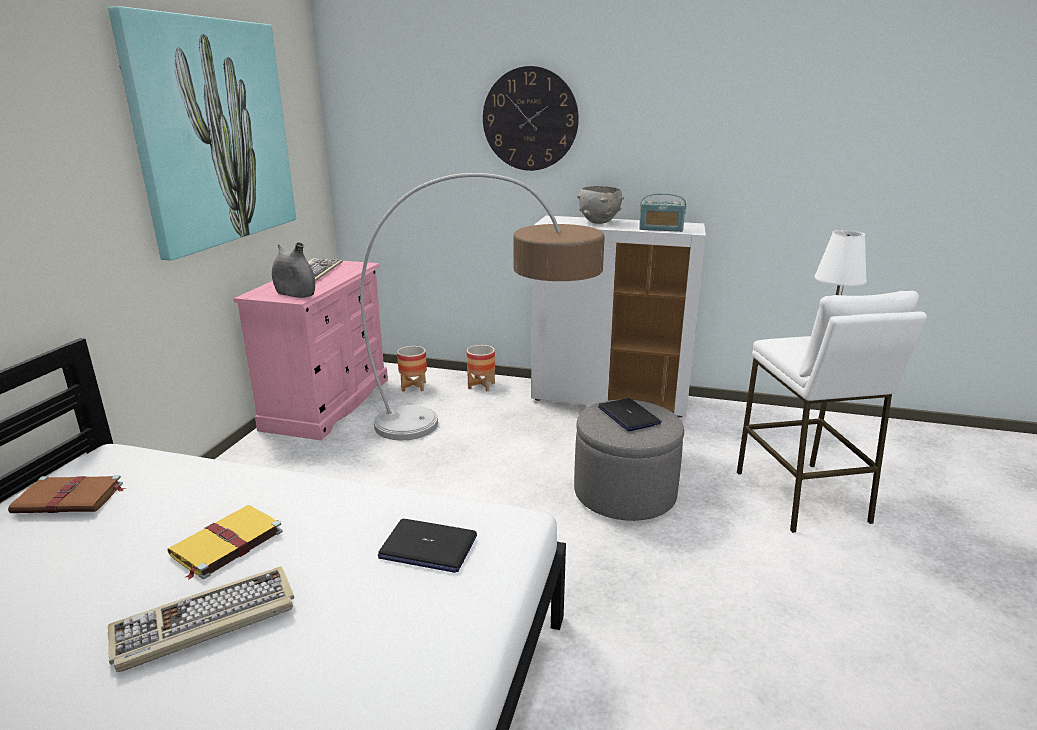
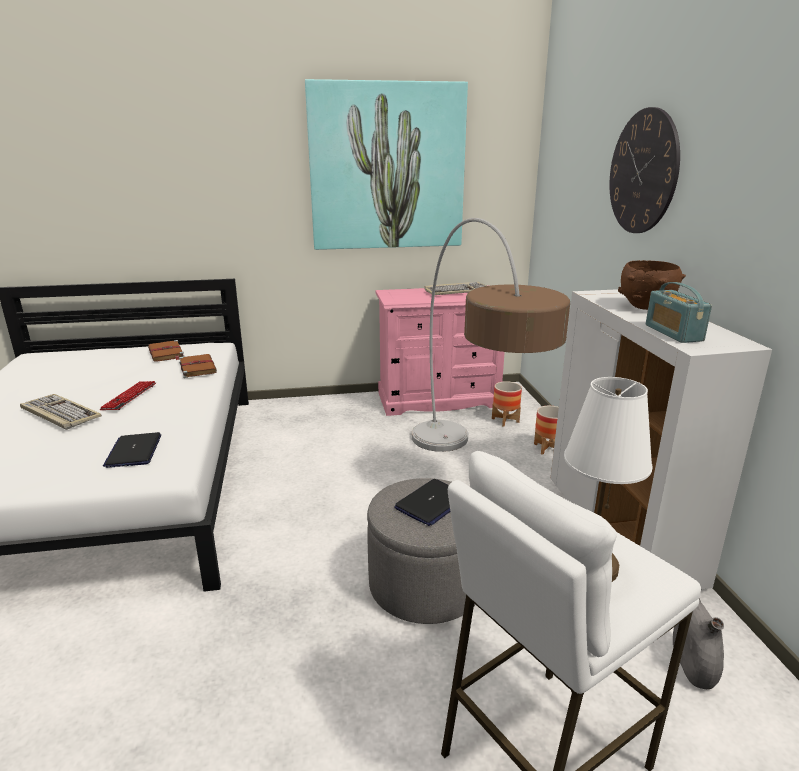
camera: 65 degrees right, 0 degrees up
yellow book [167,505,283,580] -> keyboard [99,381,156,410]
grey vase [272,242,315,298] -> grey vase moved to [673,598,724,689]
grey bowl [577,186,624,224] -> brown bowl [618,260,686,310]
none -> brown book [179,354,217,378]

